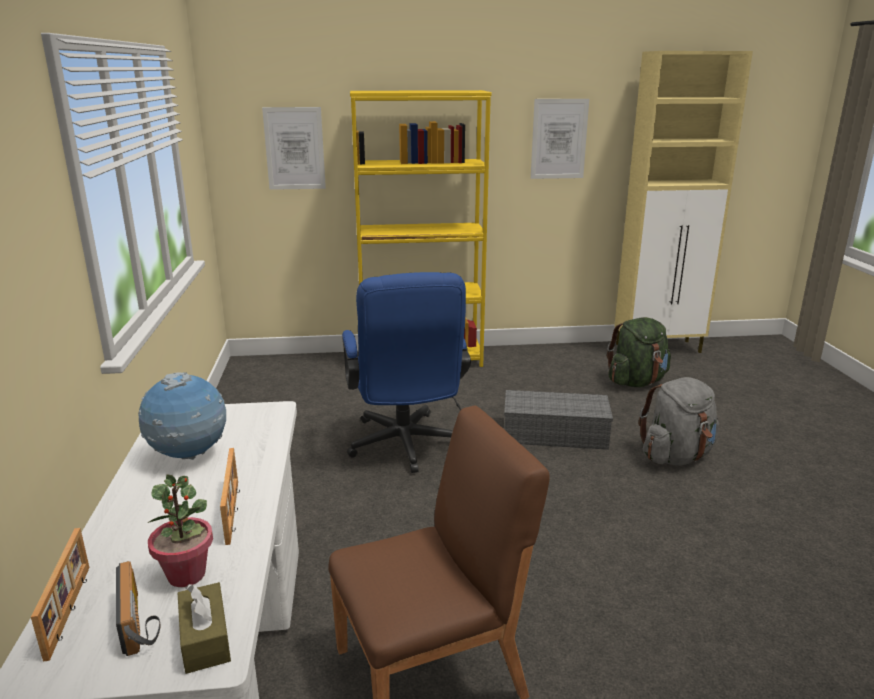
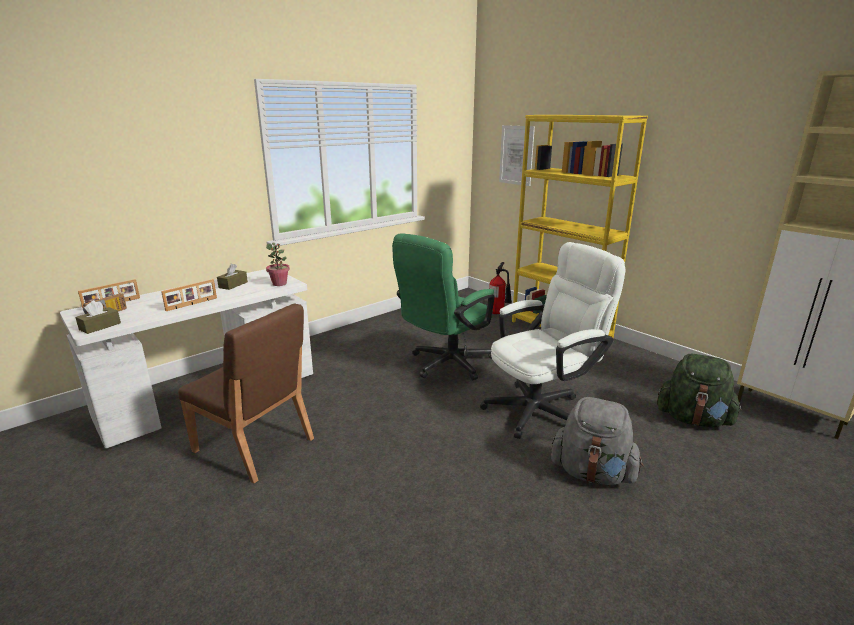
camera: 55 degrees right, 0 degrees up
globe [138,372,226,460] -> brown tissue box [217,264,248,290]
potted plant [147,475,213,587] -> potted plant moved to [266,242,290,286]
blue office chair [342,272,471,473] -> green office chair [392,233,495,380]
grey storage box [504,390,613,450] -> white office chair [480,242,626,439]
picture [531,99,589,179] -> none
none -> fire extinguisher [489,262,512,314]

